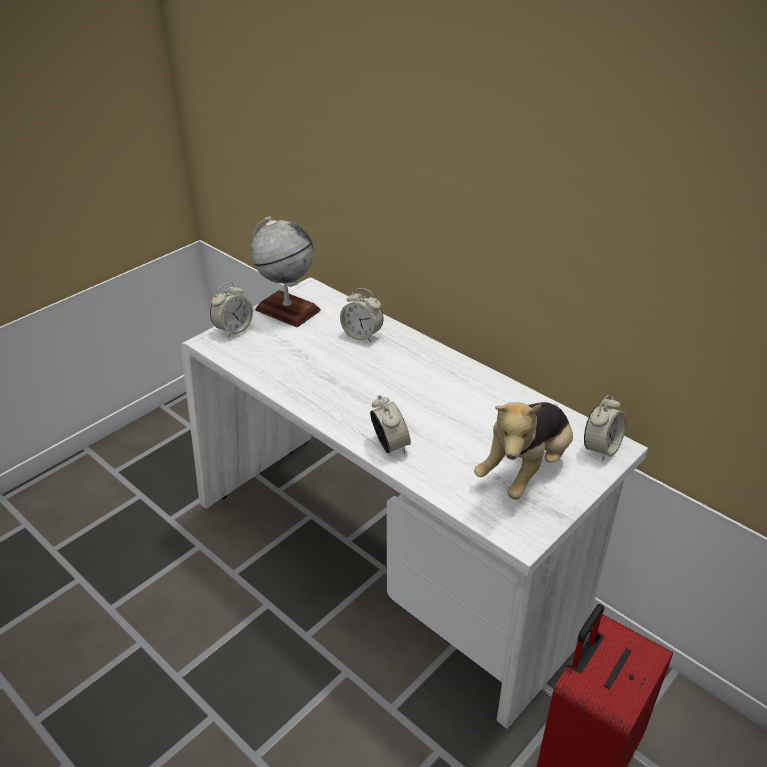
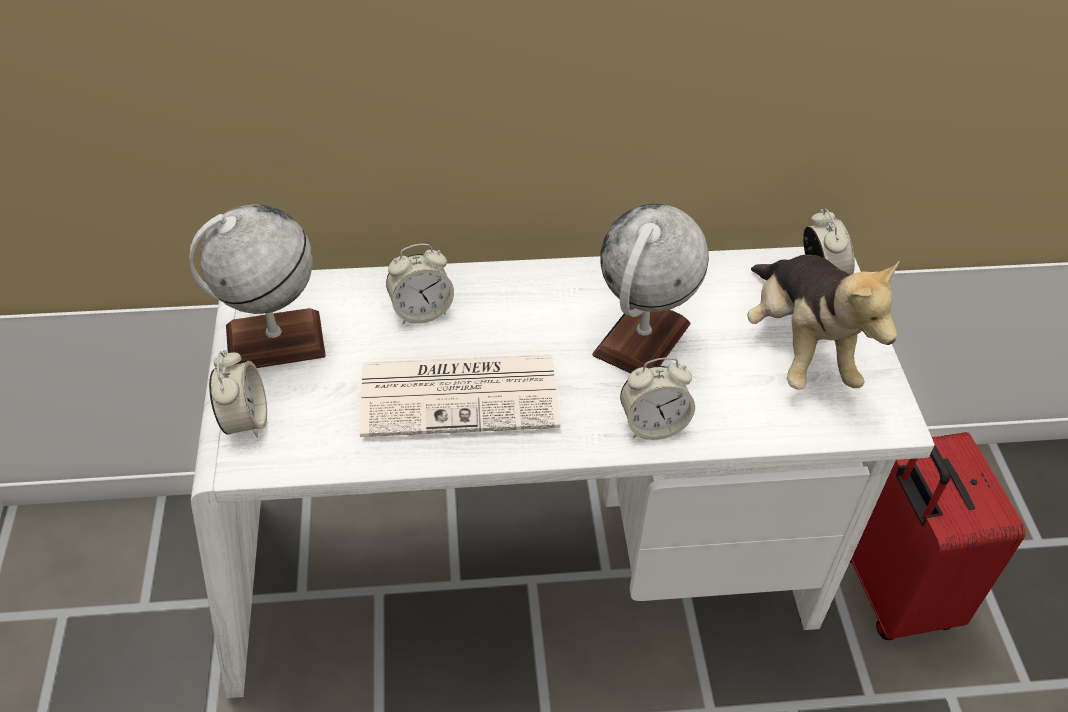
camera: 50 degrees left, 10 degrees up
alarm clock [370,395,411,453] -> alarm clock turned 150 degrees clockwise [620,358,695,440]
none -> newspaper [360,355,560,437]
none -> globe [592,204,709,373]

